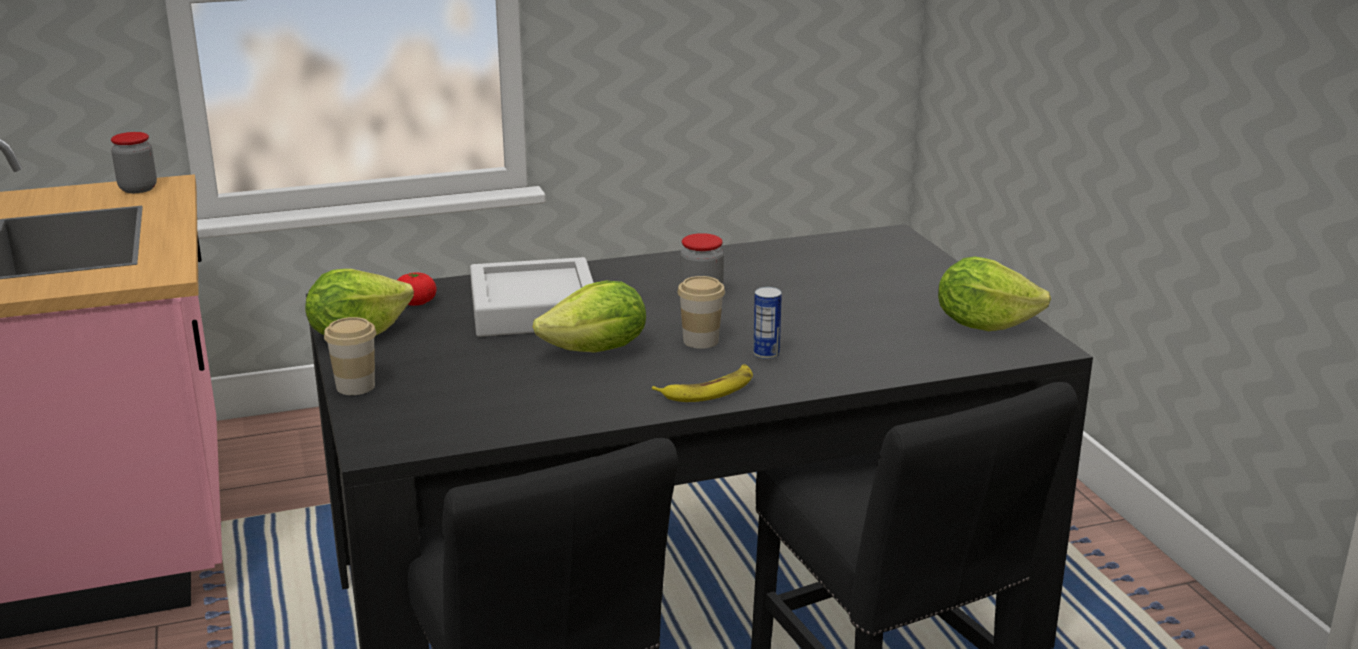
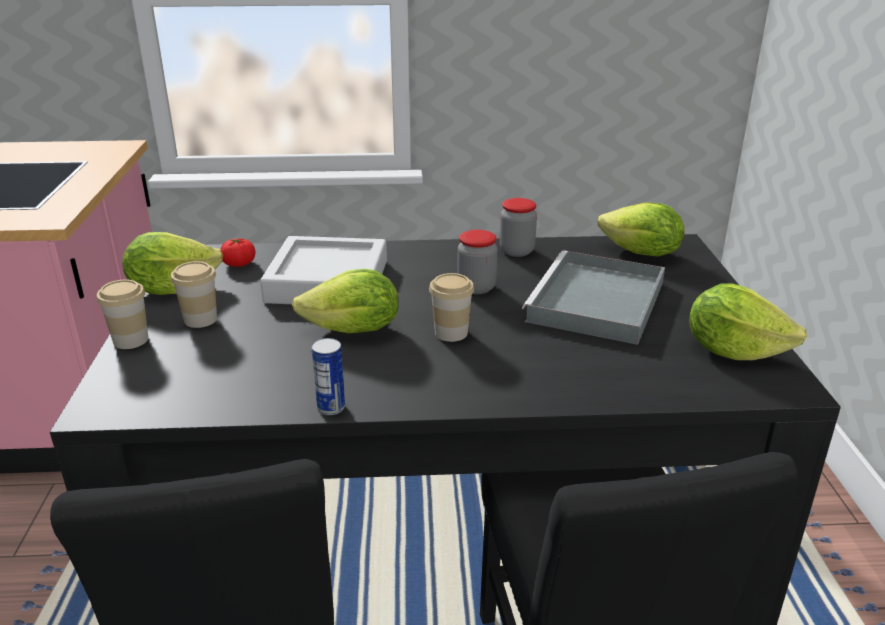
camera: 15 degrees right, 5 degrees up
jar [111,132,157,193] -> jar moved to [500,198,537,257]
banana [652,364,753,402] -> none
can [753,287,782,360] -> can moved to [312,338,345,415]
none -> cup [171,261,217,328]
none -> grey tray [522,251,665,345]
none -> lettuce [597,202,685,257]

